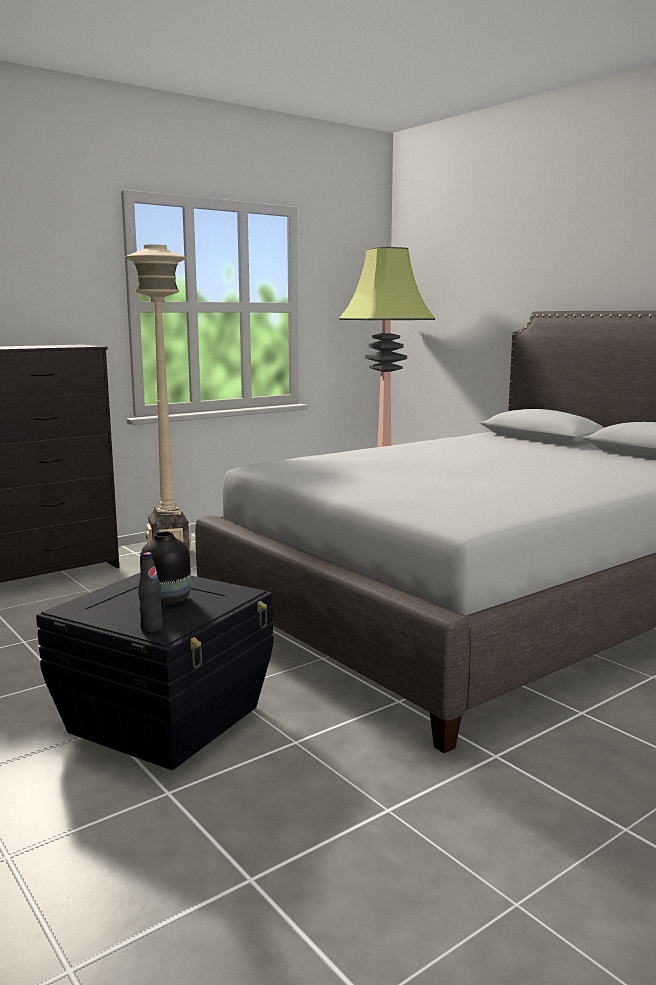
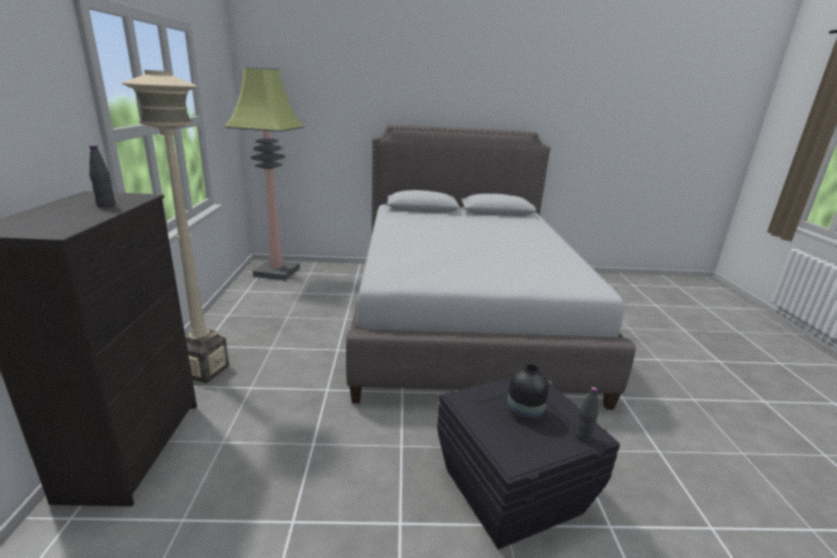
camera: 55 degrees left, 10 degrees up
none -> black bottle [89,145,116,207]

